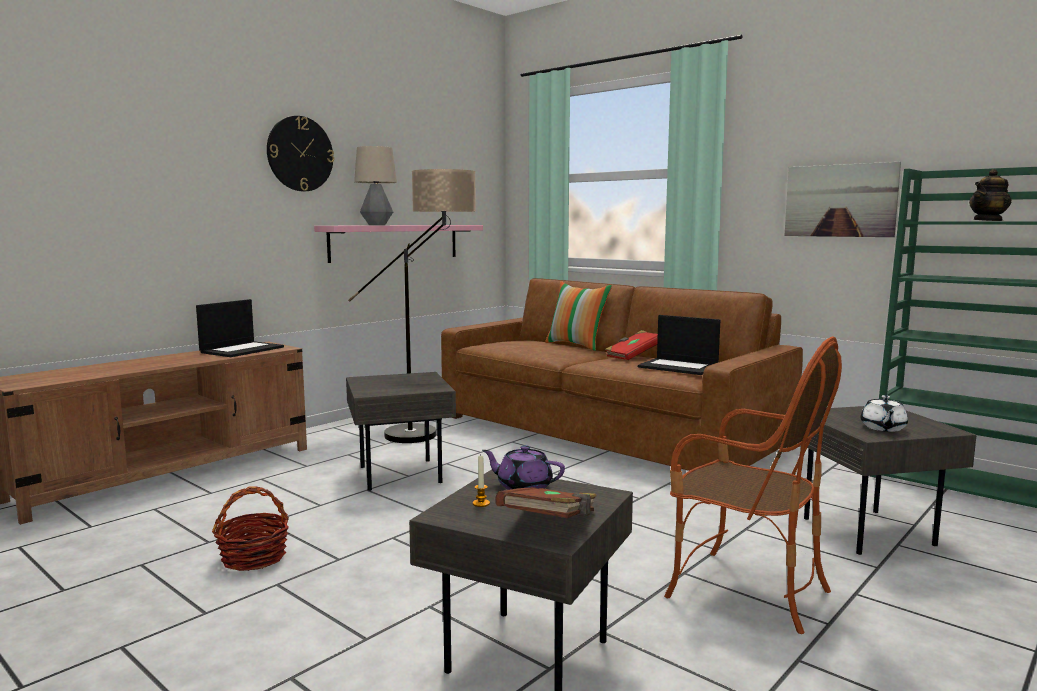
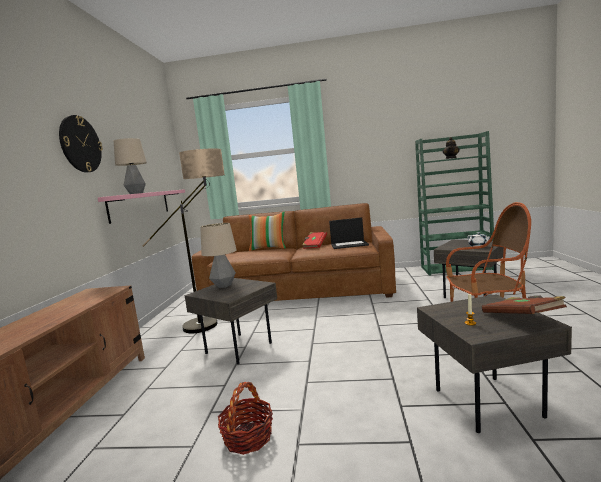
camera: 35 degrees left, 0 degrees up
laptop [196,299,284,357] -> none
purple teapot [482,445,565,490] -> none
picture [784,162,901,237] -> none
none -> table lamp [200,223,237,288]

